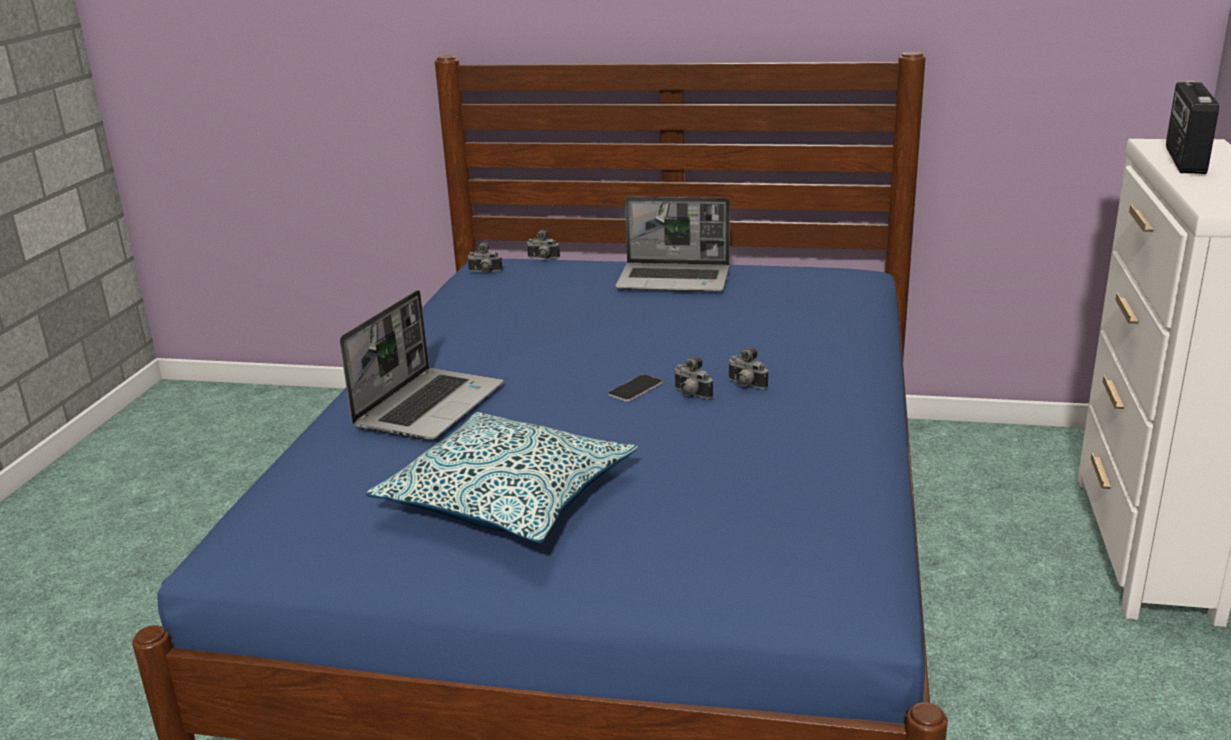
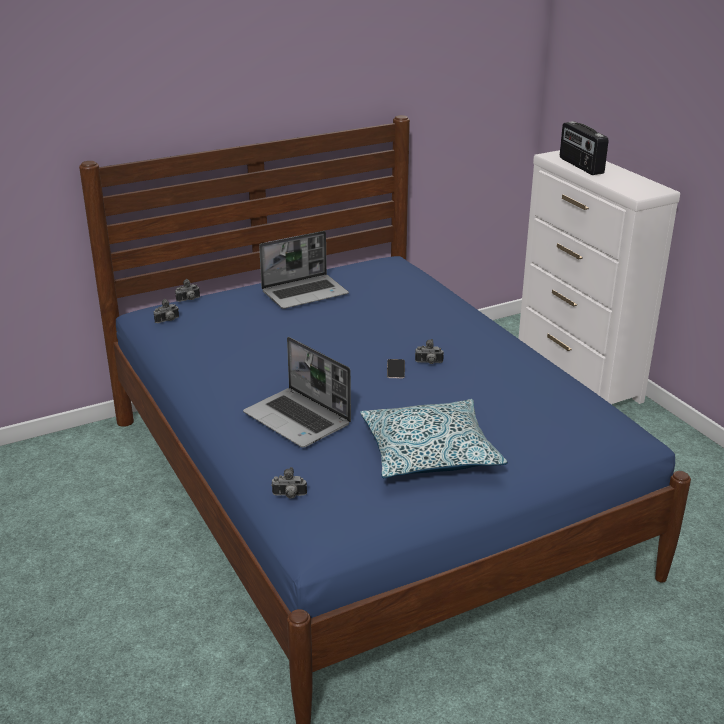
camera: 40 degrees left, 5 degrees up
laptop [339,290,503,440] -> laptop turned 150 degrees clockwise [243,337,351,448]
camera [728,347,768,389] -> camera moved to [271,467,307,499]

